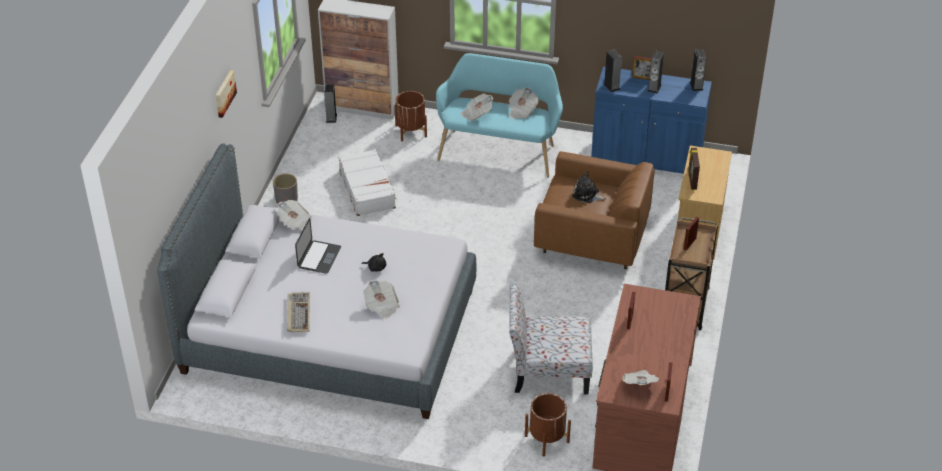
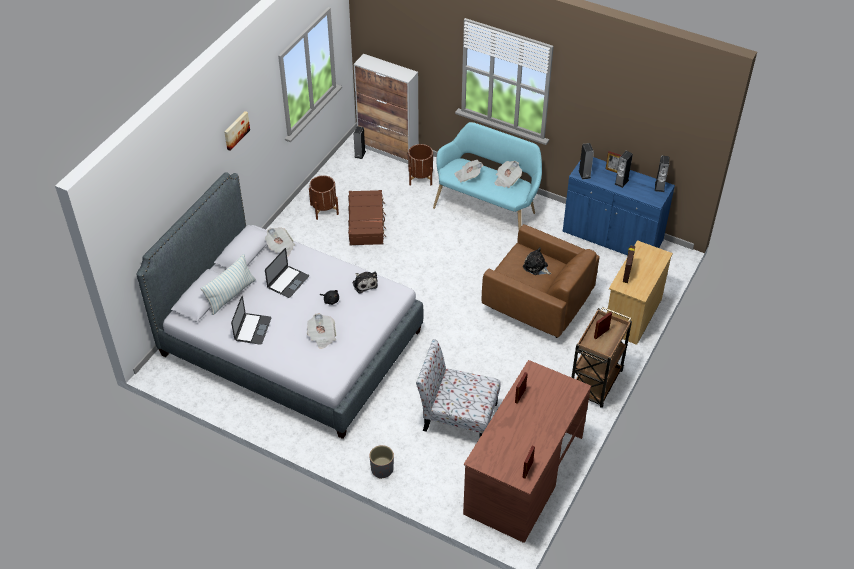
camera: 15 degrees right, 5 degrees up
grey planter [273,173,298,204] -> grey planter moved to [369,445,394,479]
keyboard [287,292,310,332] -> laptop [231,296,272,345]
white suitcase [338,149,397,216] -> brown suitcase [348,190,386,246]
brown planter [525,393,571,456] -> brown planter moved to [309,175,339,220]
newspaper [622,370,660,385] -> none
none -> pillow [201,254,256,315]
none -> plush toy [352,272,378,294]

